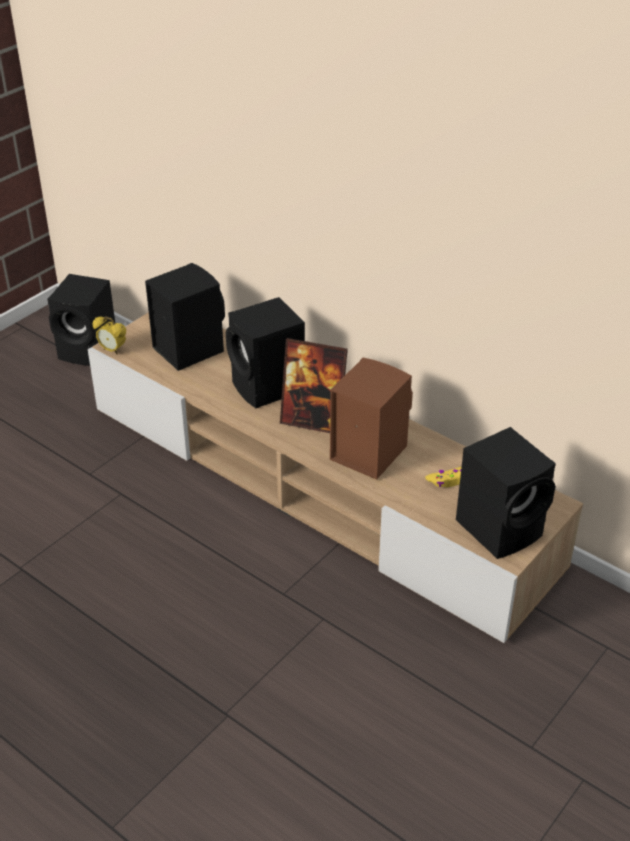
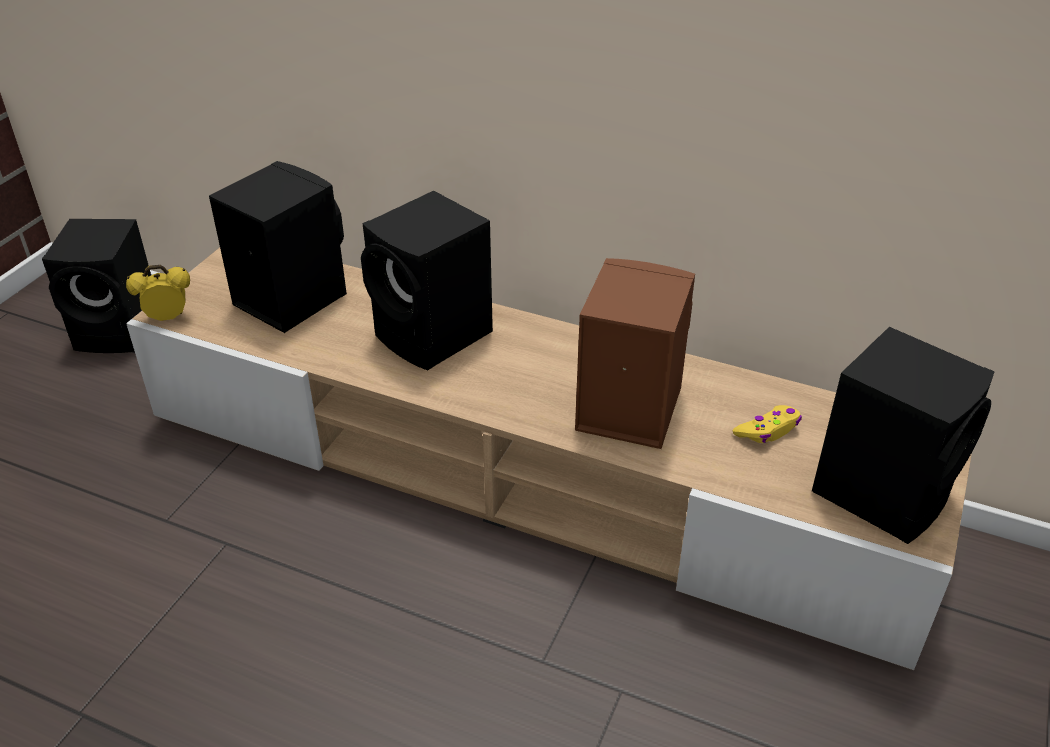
camera: 15 degrees left, 0 degrees up
alarm clock [93,316,126,354] -> alarm clock turned 150 degrees clockwise [126,265,190,321]
picture frame [280,338,348,433] -> none

